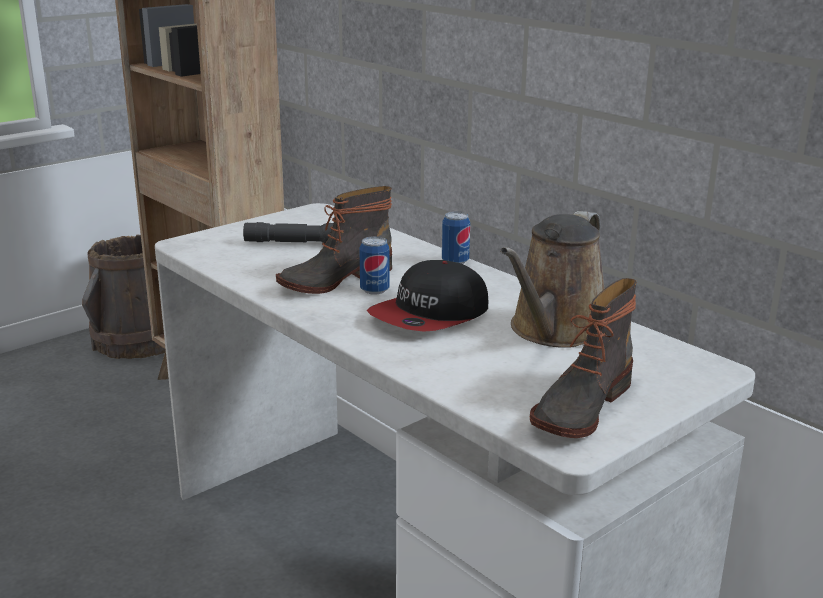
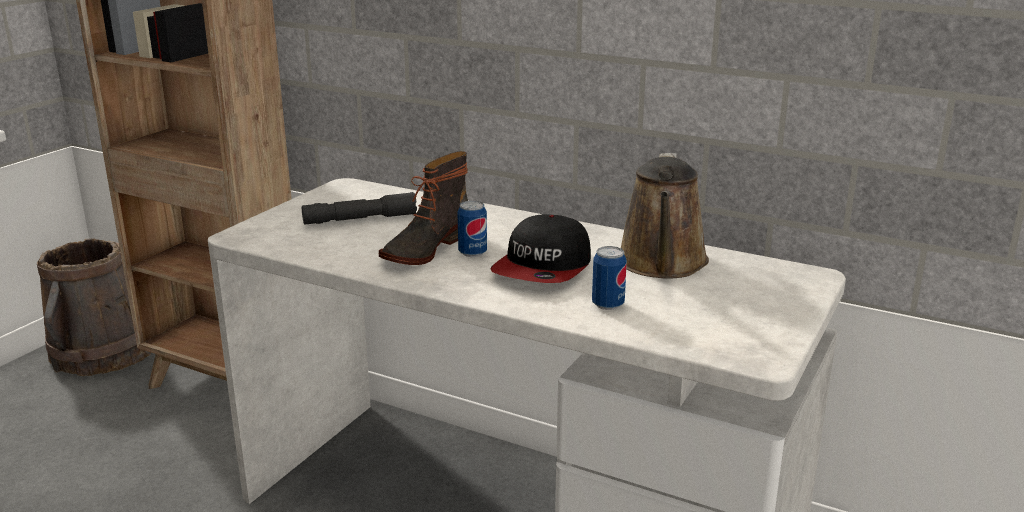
camera: 20 degrees left, 0 degrees up
can [442,211,470,264] -> can moved to [592,246,627,310]
boot [530,278,637,438] -> none

